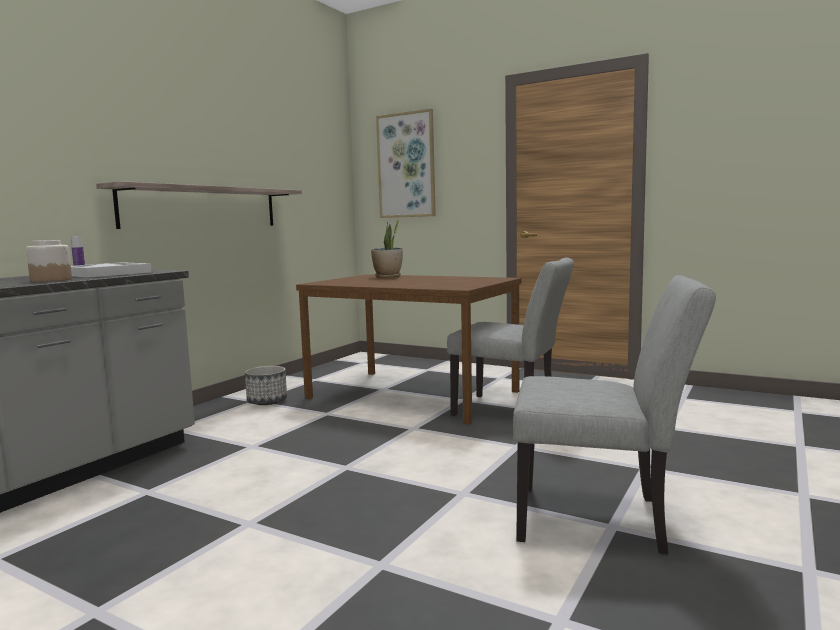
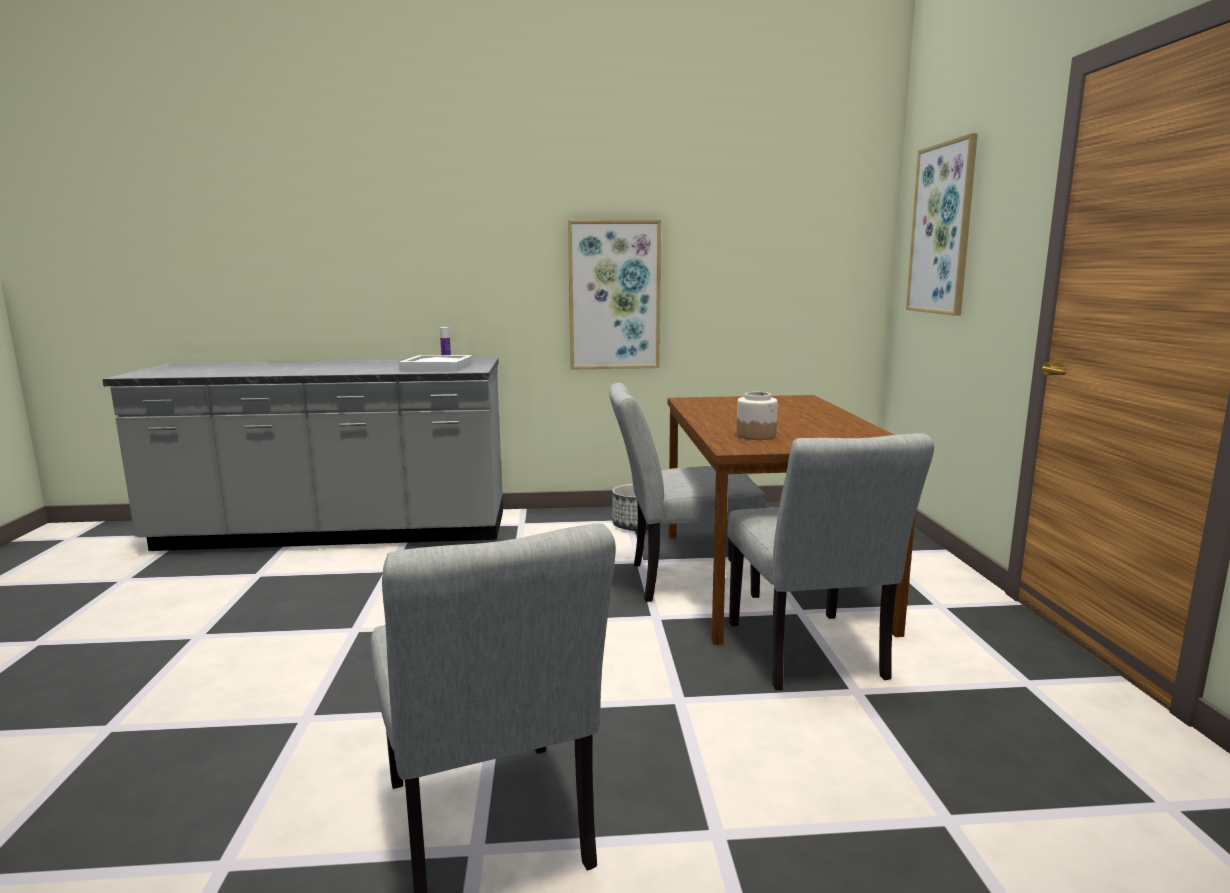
camera: 55 degrees right, 5 degrees up
jar [26,240,72,282] -> jar moved to [737,392,778,440]
shelf [96,181,302,229] -> picture [568,220,661,370]
potted plant [371,218,403,278] -> none
none -> grey chair [609,383,766,602]

